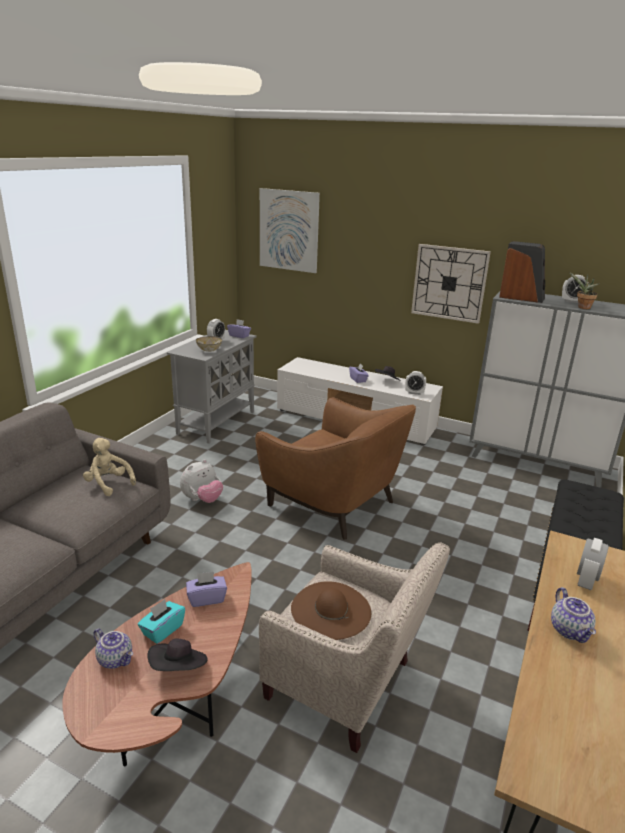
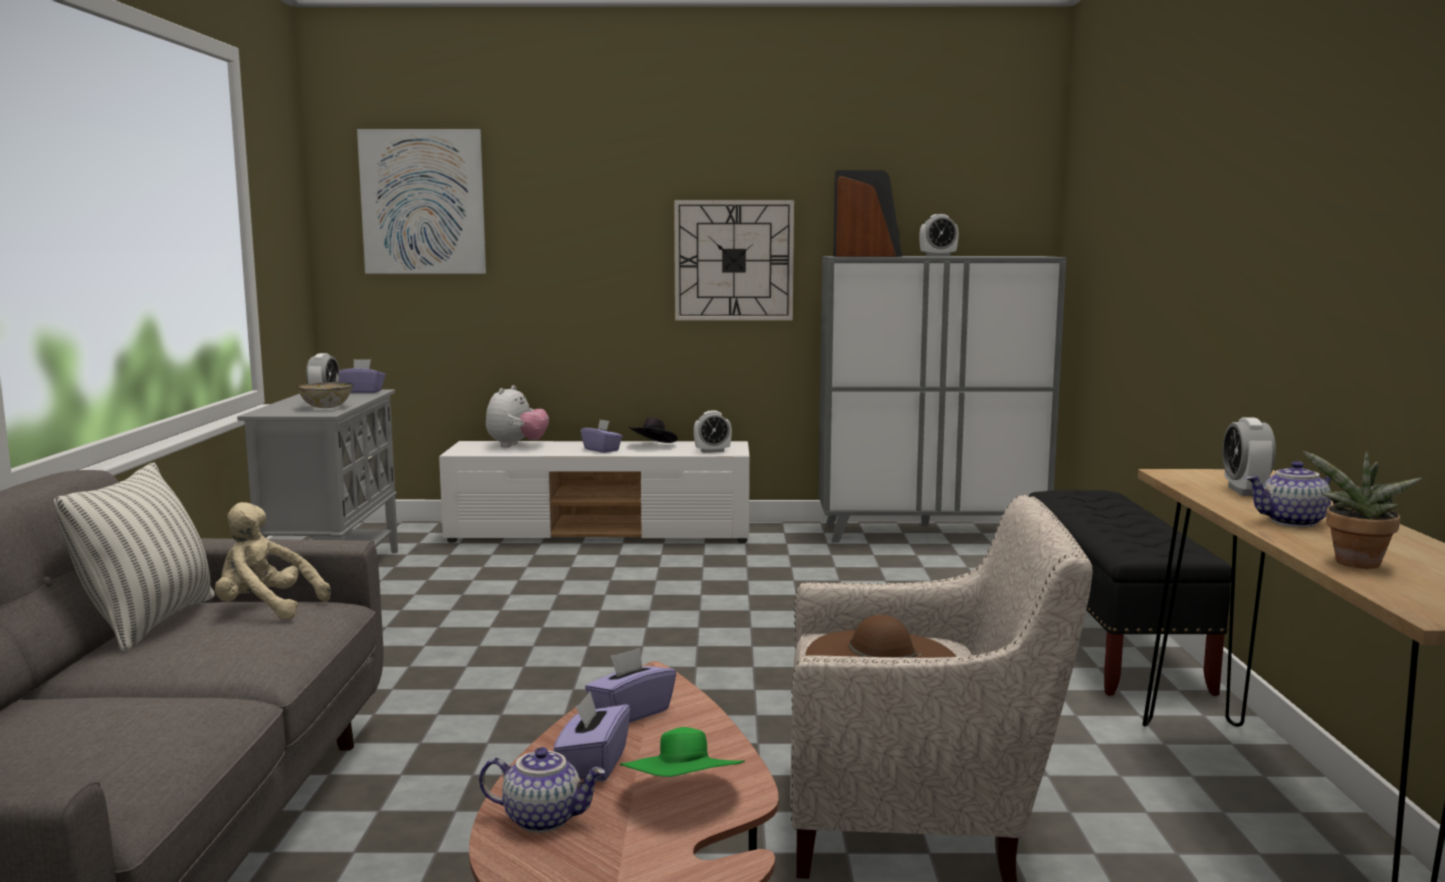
camera: 25 degrees left, 15 degrees down
turquoise tissue box [138,599,185,644] -> purple tissue box [553,692,630,782]
black hat [147,639,207,671] -> green hat [620,727,745,777]
plush toy [180,460,223,503] -> plush toy moved to [486,385,549,447]
brown armchair [255,397,416,540] -> none
teapot [551,587,596,643] -> teapot turned 120 degrees clockwise [1245,461,1344,527]
potted plant [569,272,599,309] -> potted plant moved to [1303,451,1422,569]
none -> pillow [54,463,215,653]

